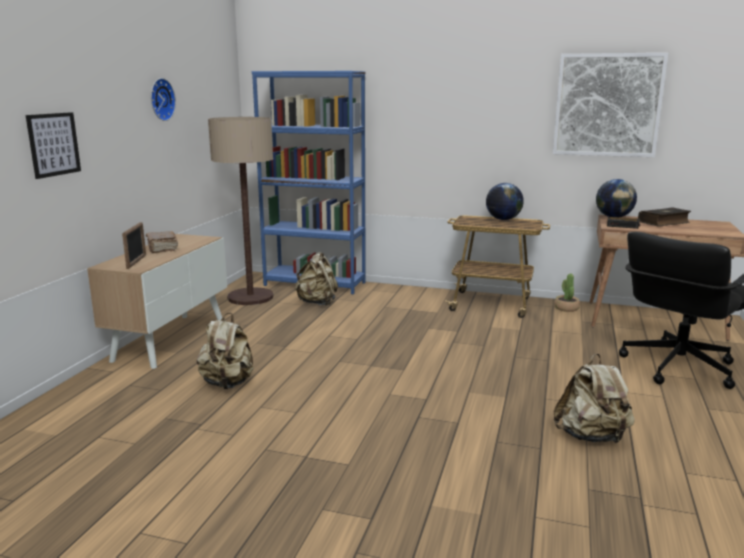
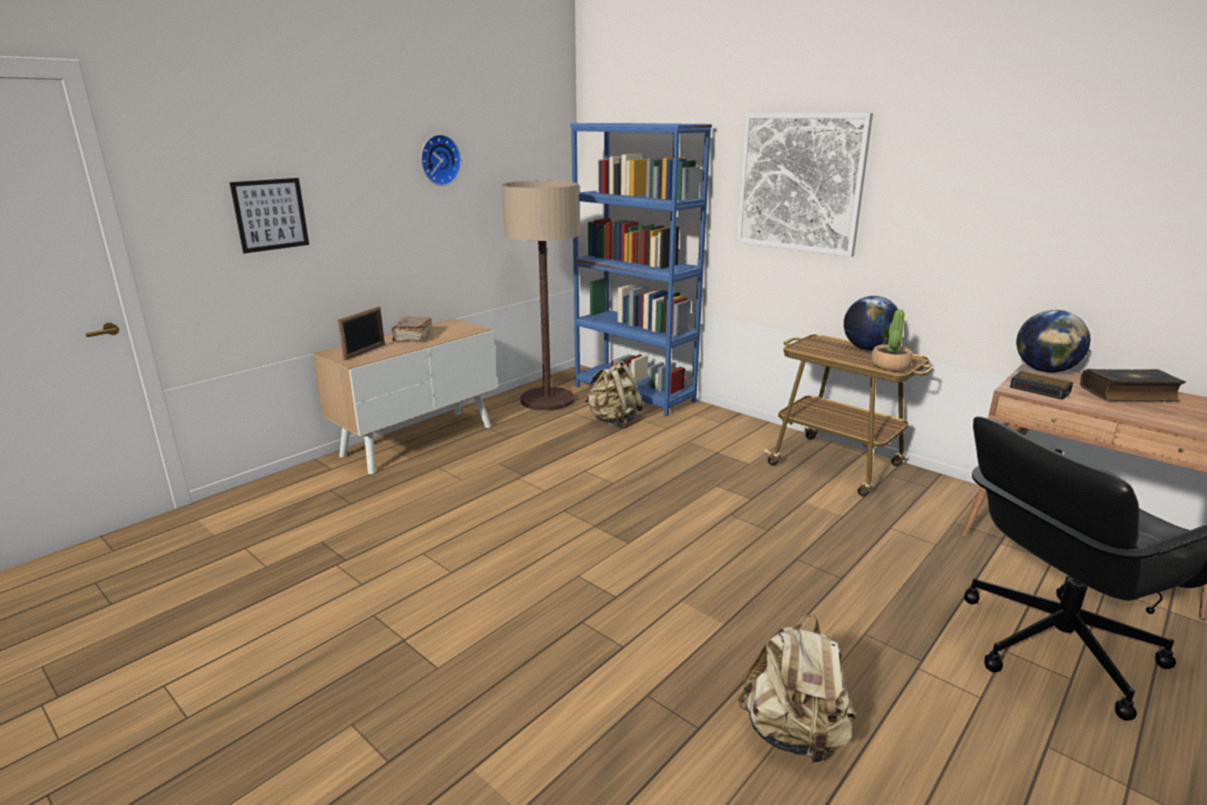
camera: 25 degrees right, 5 degrees up
beige backpack [197,313,253,389] -> none
picture [553,53,668,157] -> picture moved to [736,113,873,257]
potted plant [554,273,580,312] -> potted plant moved to [871,309,912,371]

